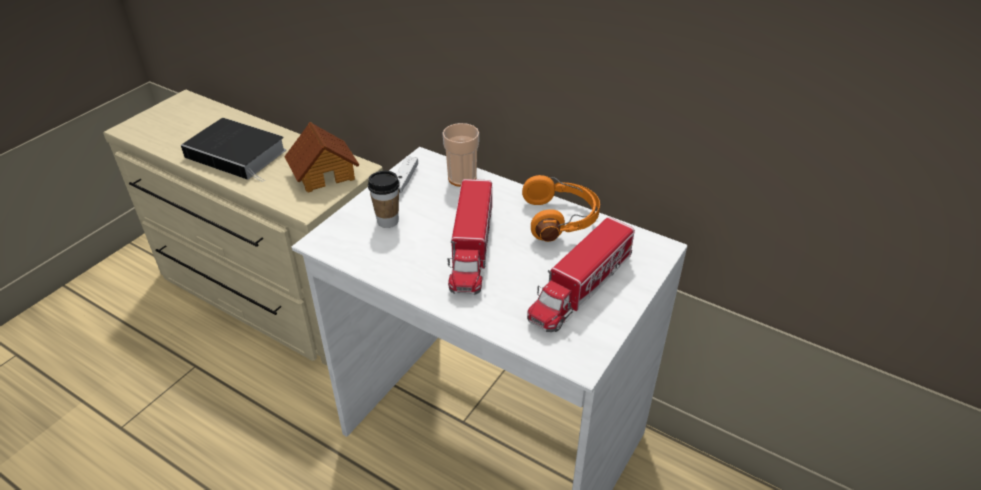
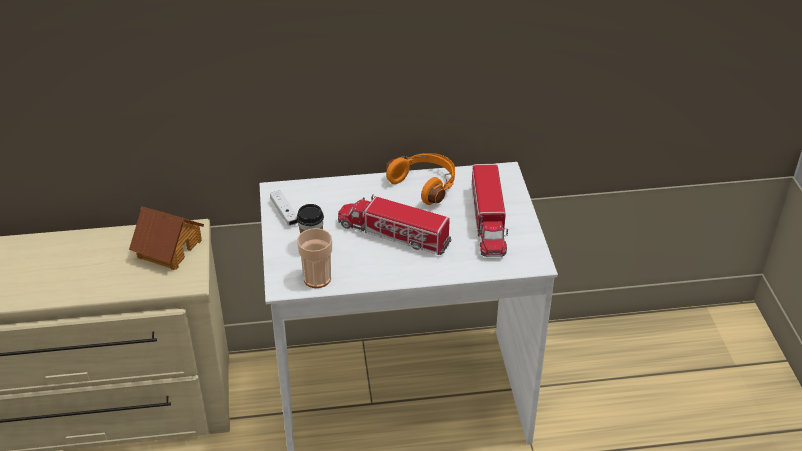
camera: 40 degrees left, 0 degrees up
book [181,118,286,182] -> none
cup [442,123,479,187] -> cup moved to [297,228,332,288]
toy truck [448,179,493,295] -> toy truck turned 150 degrees clockwise [338,194,452,255]

